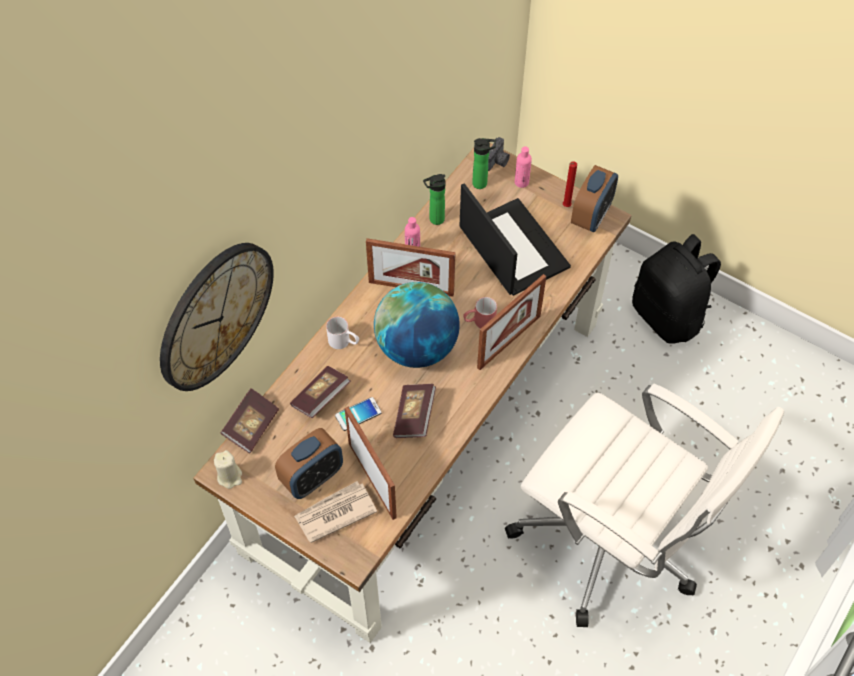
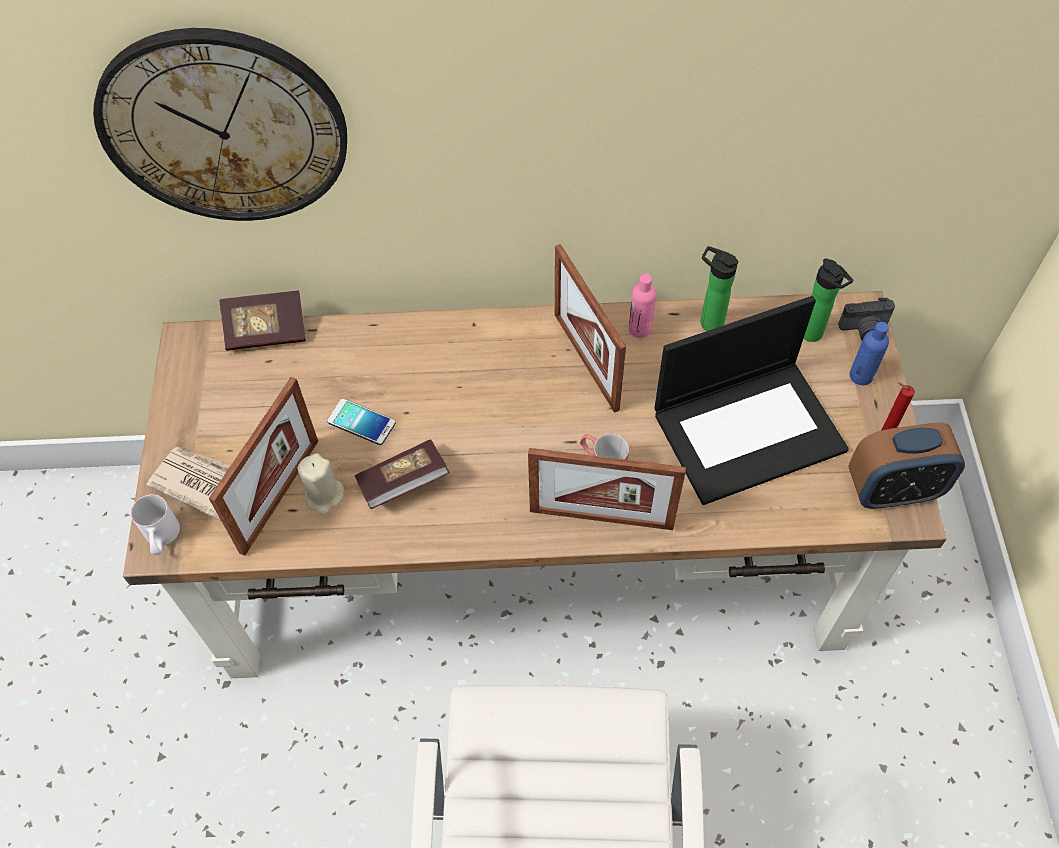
camera: 55 degrees right, 0 degrees up
beige candle [214,450,242,489] -> beige candle moved to [297,453,344,515]
alarm clock [275,428,343,499] -> none
book [290,366,350,418] -> none
white mug [326,317,359,349] -> white mug moved to [131,494,180,555]
globe [374,282,460,368] -> none
laptop [459,183,571,296] -> laptop turned 45 degrees clockwise [655,296,849,505]
pink bottle [515,146,532,188] -> blue bottle [850,322,889,385]
black backpack [632,234,721,344] -> none

